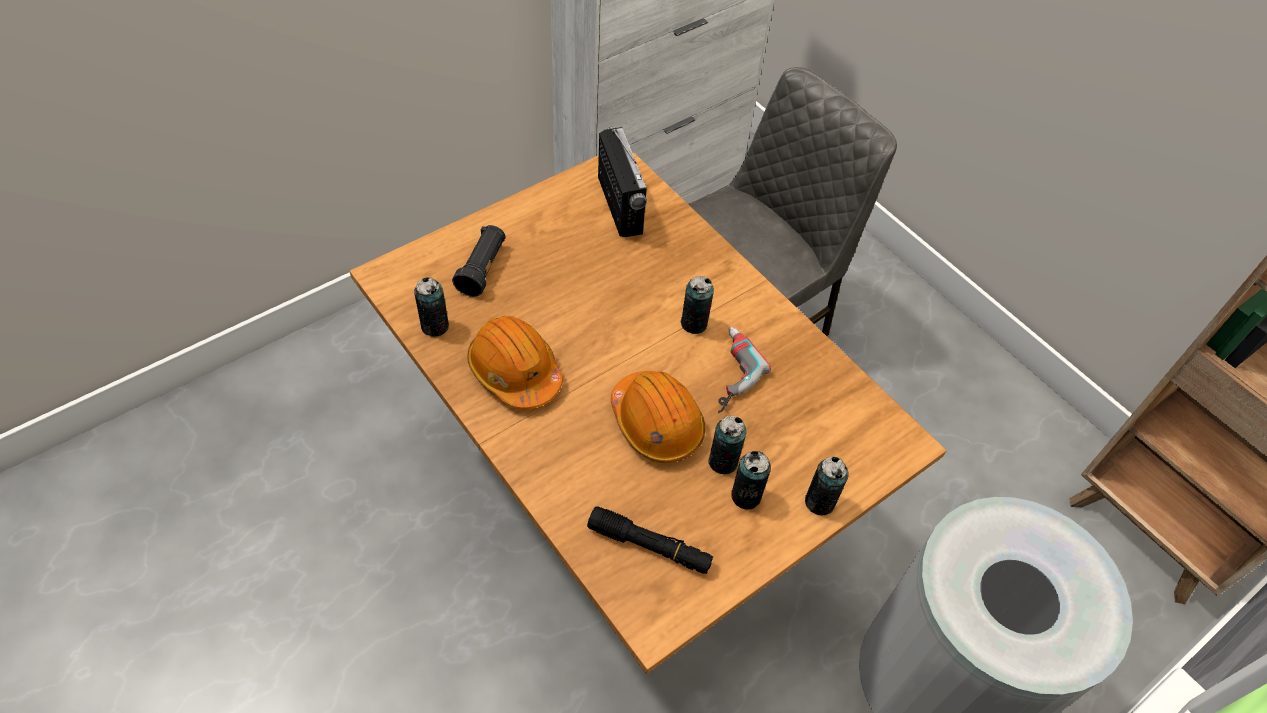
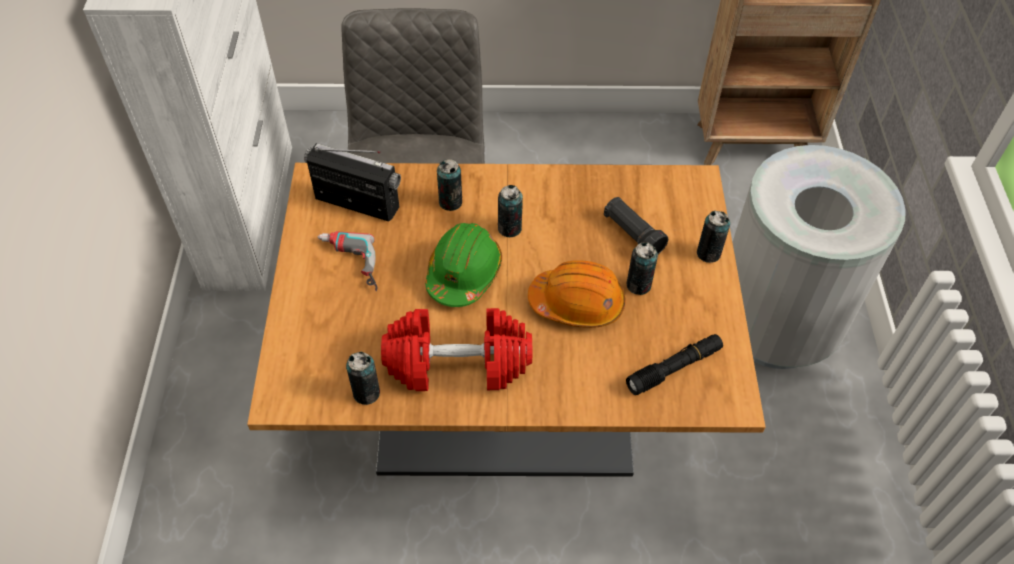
camera: 50 degrees left, 0 degrees up
black flashlight [452,225,506,297] -> black flashlight moved to [604,197,668,254]
orange hard hat [467,316,563,409] -> red dumbbell [381,308,532,391]
power drill [718,327,771,413] -> power drill moved to [318,231,377,291]
can [731,451,771,510] -> can moved to [437,159,462,211]
none -> green hard hat [425,223,502,307]

